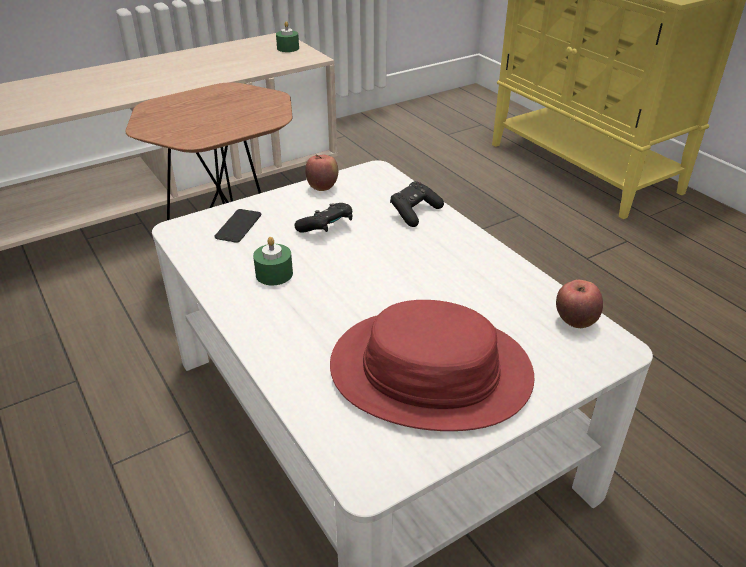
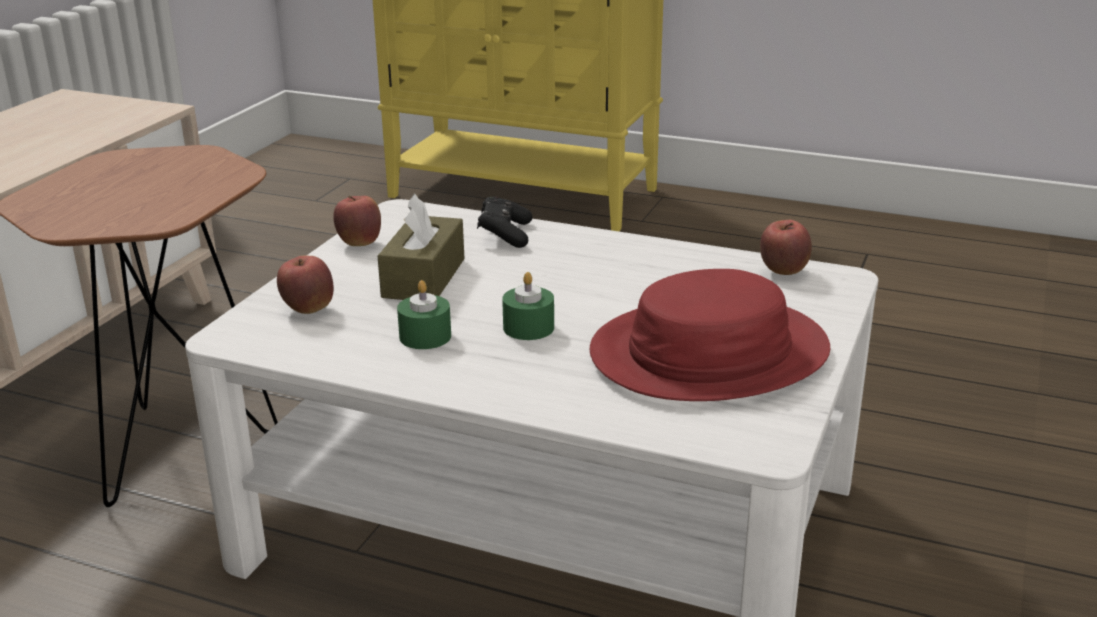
camera: 35 degrees left, 10 degrees down
phone [214,209,261,243] -> apple [277,256,334,314]
green candle [276,21,299,52] -> green candle moved to [502,272,554,340]
black game controller [295,203,352,233] -> brown tissue box [378,194,465,300]

